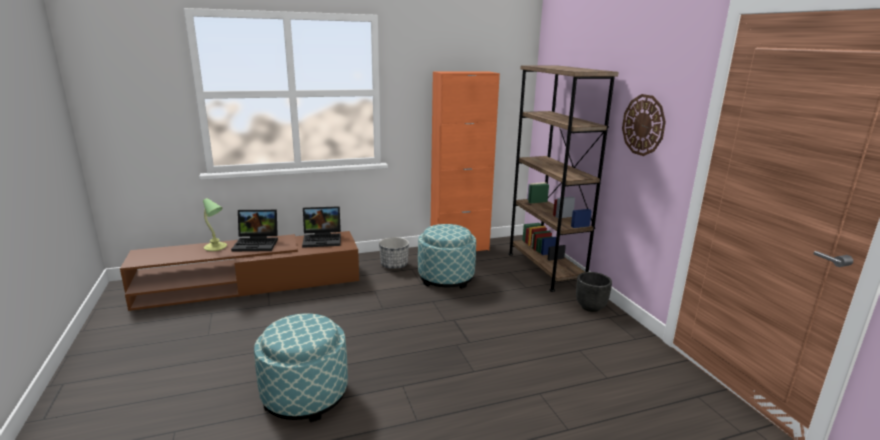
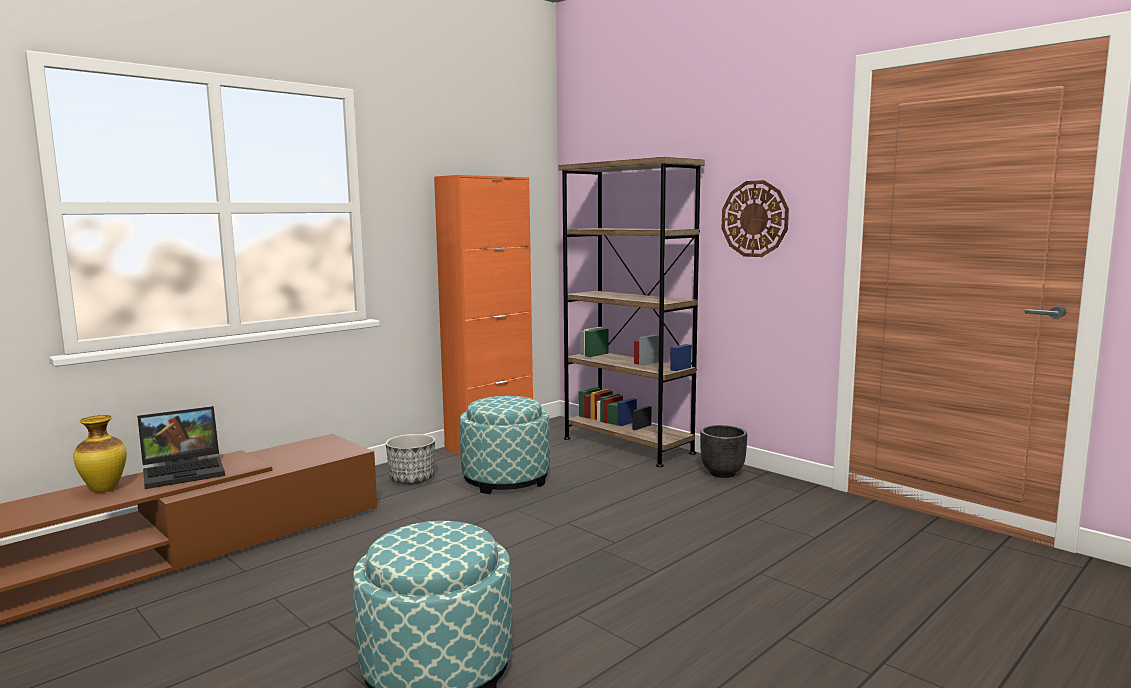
camera: 25 degrees left, 10 degrees down
table lamp [203,198,227,251] -> vase [73,415,127,492]
laptop [302,206,341,248] -> none

